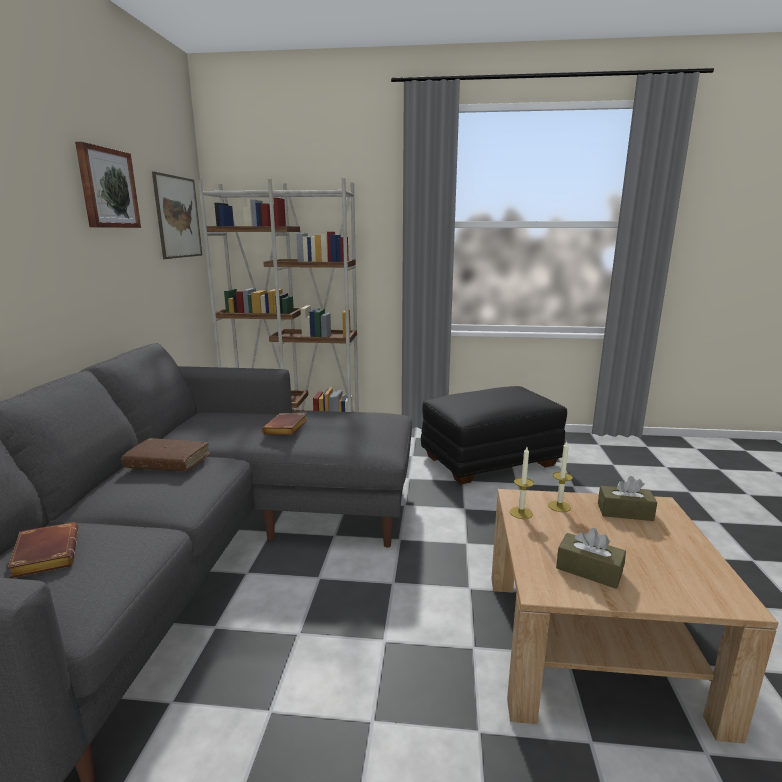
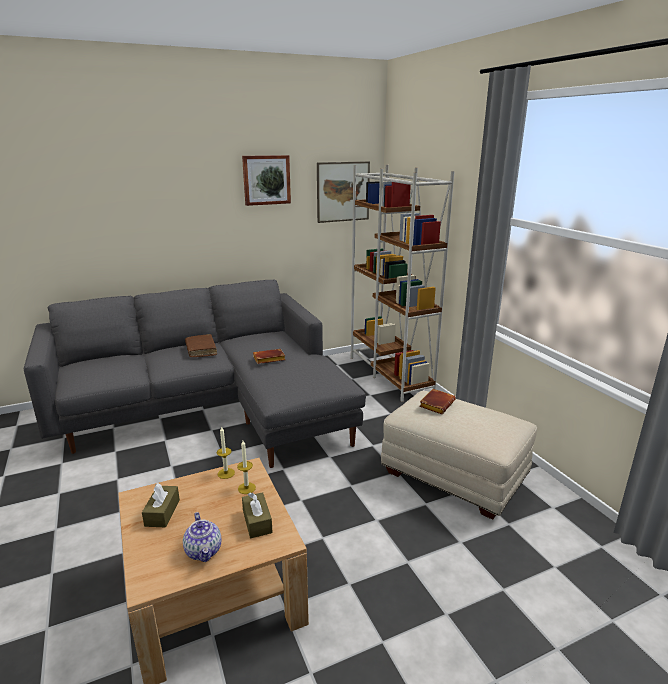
camera: 60 degrees right, 5 degrees up
brown book [8,522,78,578] -> brown book moved to [419,389,456,414]
black ottoman [421,386,567,485] -> beige ottoman [381,391,537,520]
none -> teapot [183,512,222,562]

